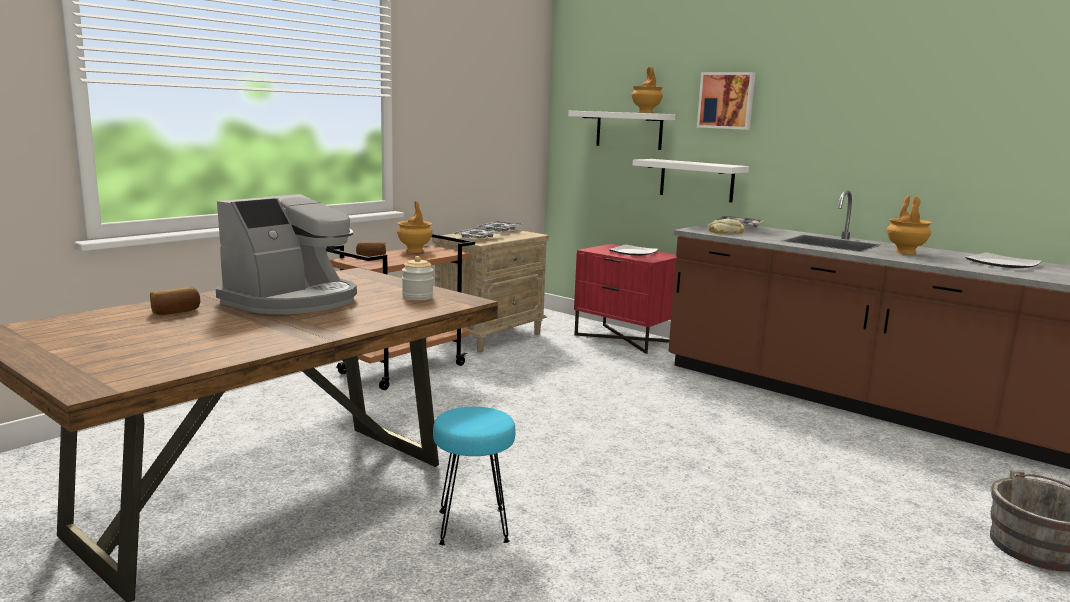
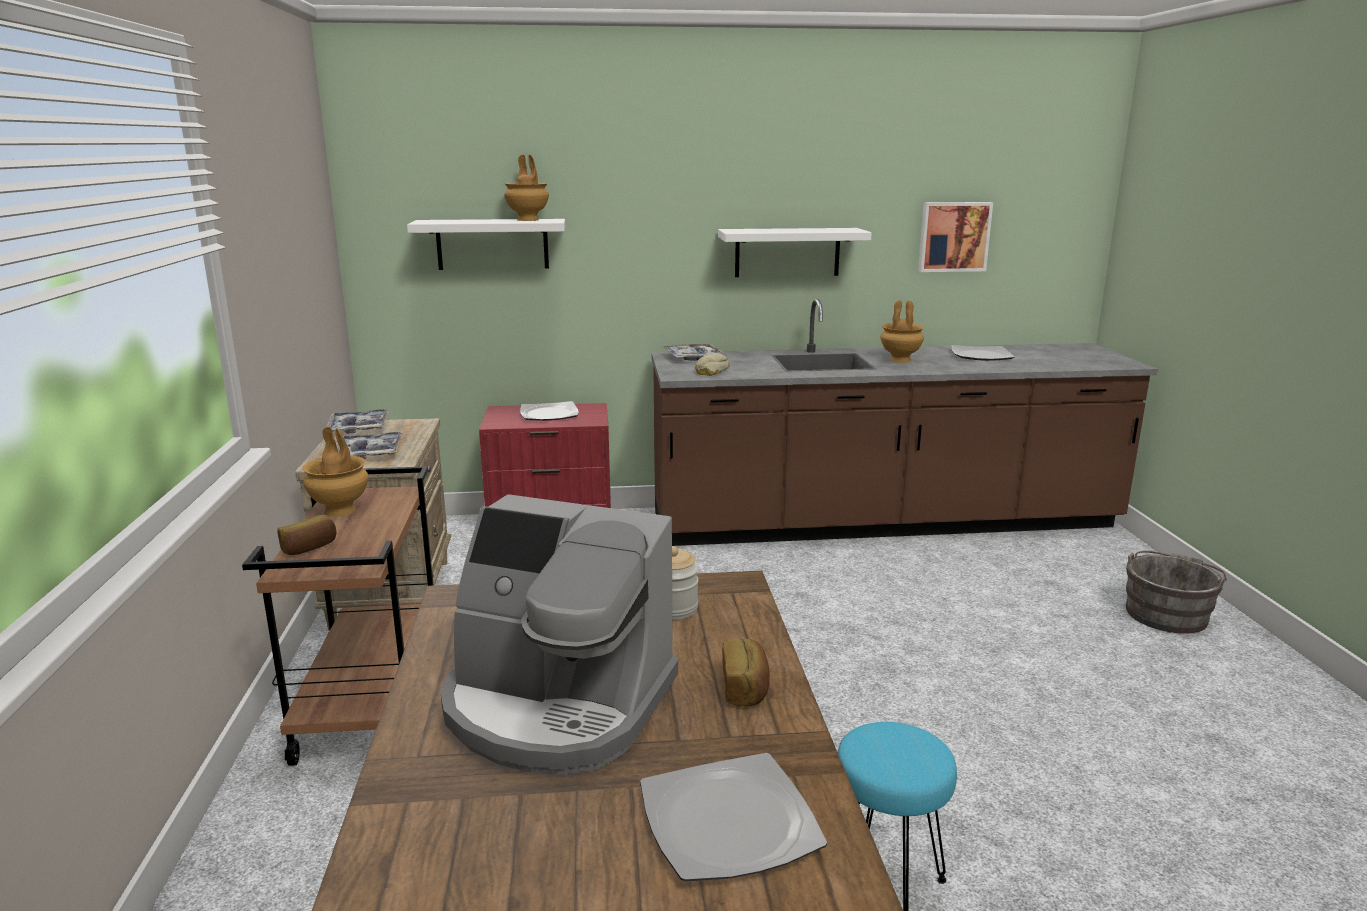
camera: 45 degrees left, 5 degrees up
bread [150,287,200,315] -> bread moved to [722,638,770,707]
coffee machine [216,194,357,315] -> coffee machine turned 120 degrees clockwise [441,494,678,775]
white shelf [633,159,749,203] -> white shelf moved to [718,228,872,277]
picture [697,72,755,130] -> picture moved to [918,202,993,272]
none -> plate [640,753,827,881]

